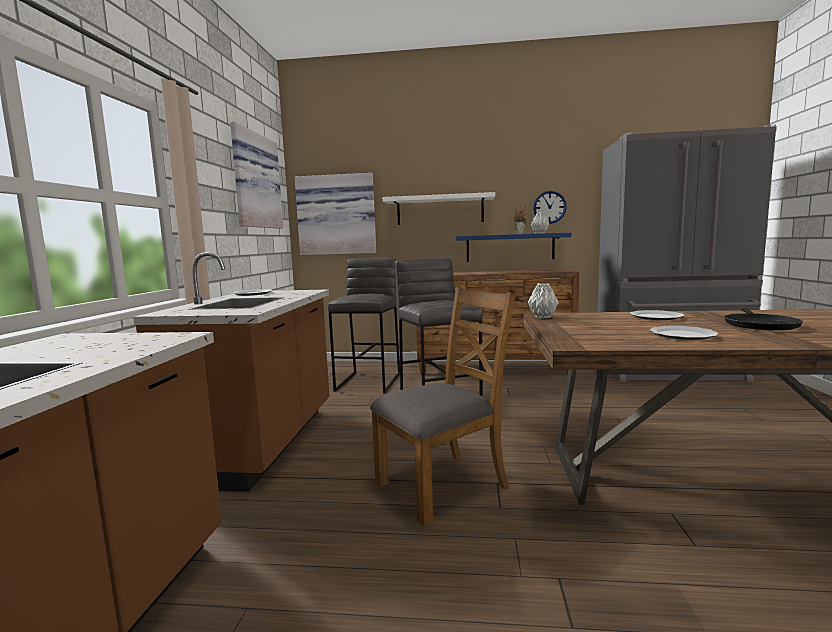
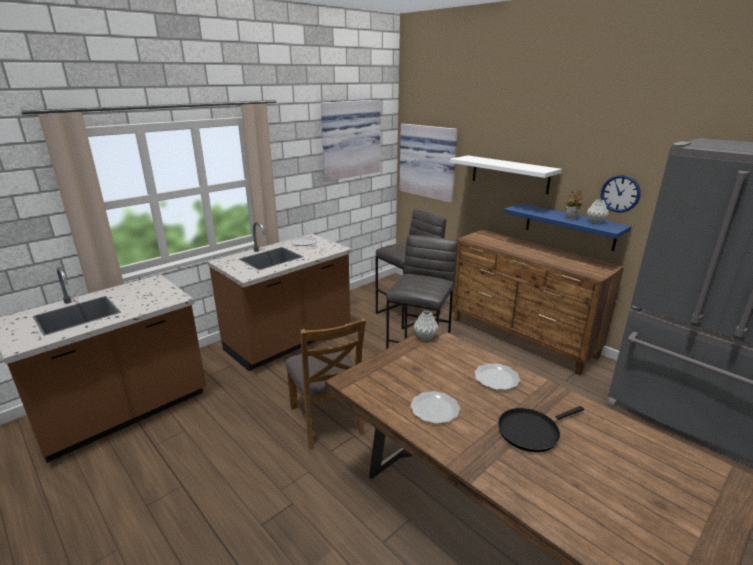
camera: 40 degrees right, 15 degrees up
brown chair [370,287,516,526] -> brown chair turned 60 degrees clockwise [285,317,366,450]

